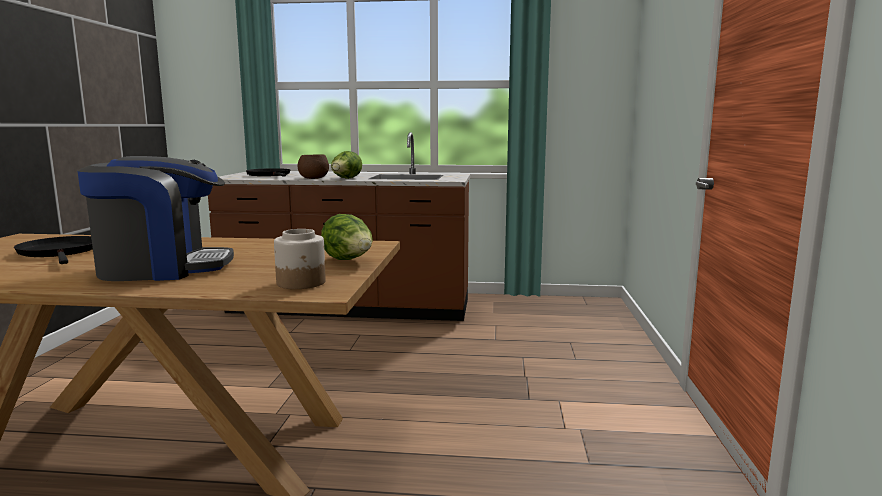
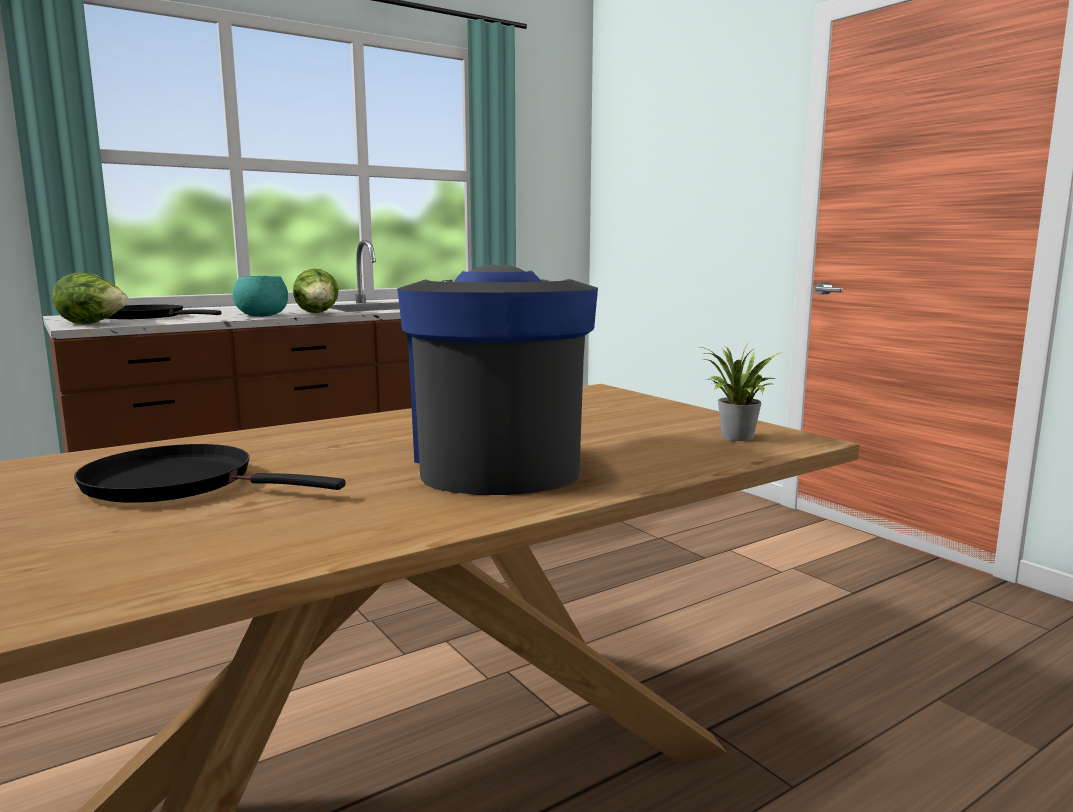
camera: 40 degrees left, 0 degrees up
coffee machine [77,156,234,281] -> coffee machine turned 45 degrees counterclockwise [397,265,598,495]
jar [274,229,326,289] -> potted plant [701,342,780,441]
brown bowl [298,154,329,179] -> turquoise bowl [233,276,288,317]
lettuce [321,214,373,260] -> lettuce moved to [52,272,129,324]

